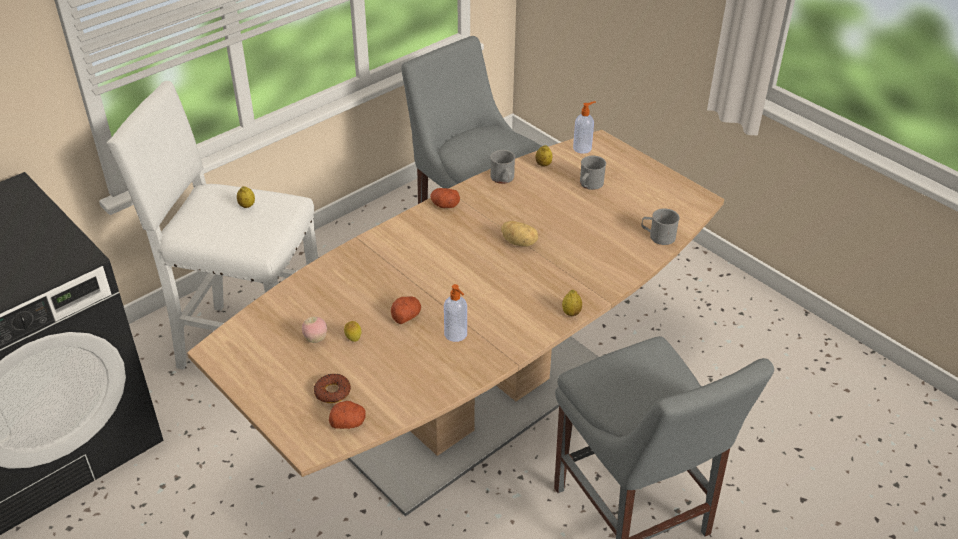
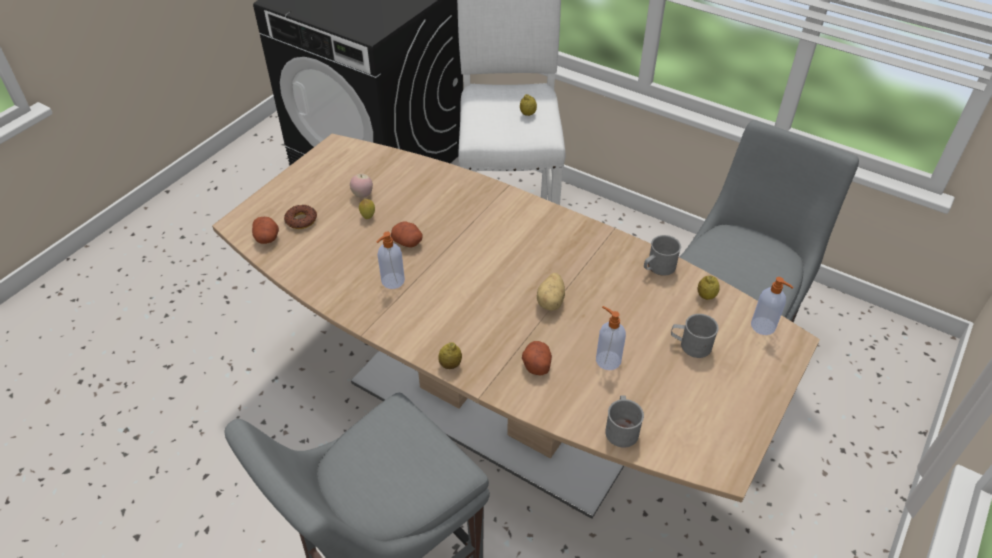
camera: 75 degrees right, 5 degrees up
potato [430,188,460,208] -> potato moved to [522,341,552,375]
none -> soap dispenser [596,306,626,370]

